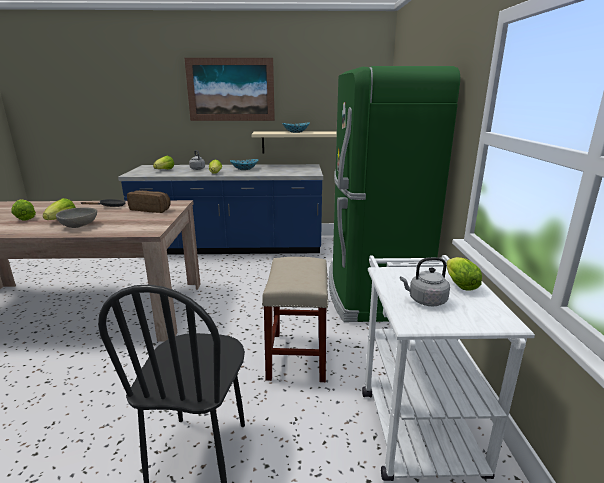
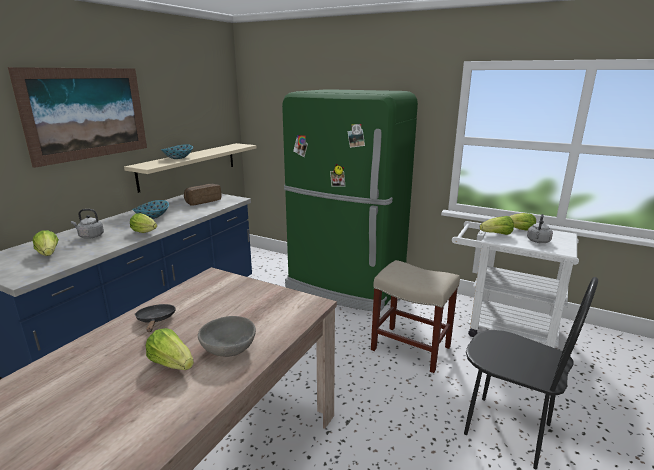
camera: 60 degrees left, 0 degrees up
lettuce [11,199,36,220] -> lettuce moved to [480,216,514,235]
bread [127,190,171,213] -> bread moved to [184,184,221,206]

